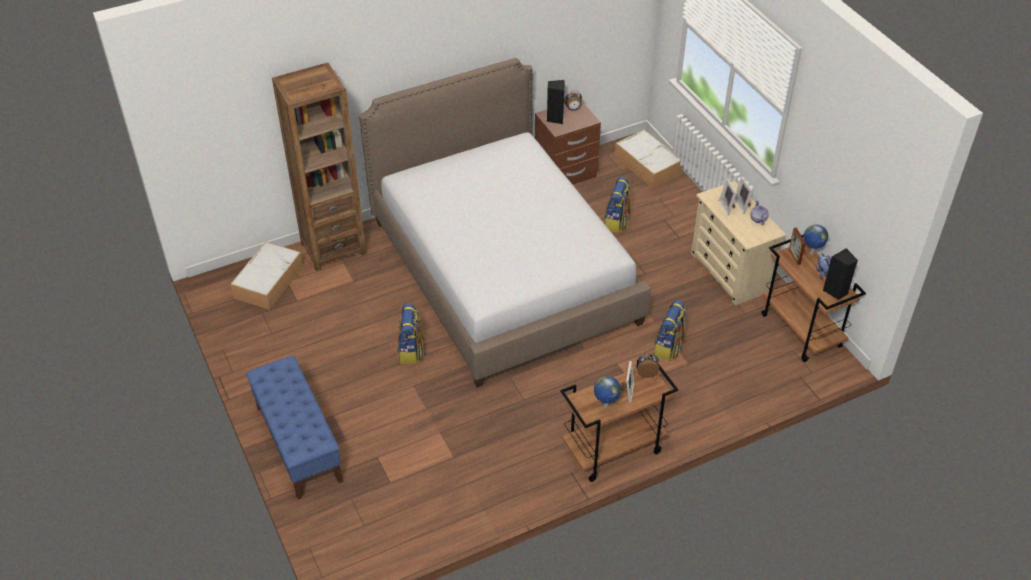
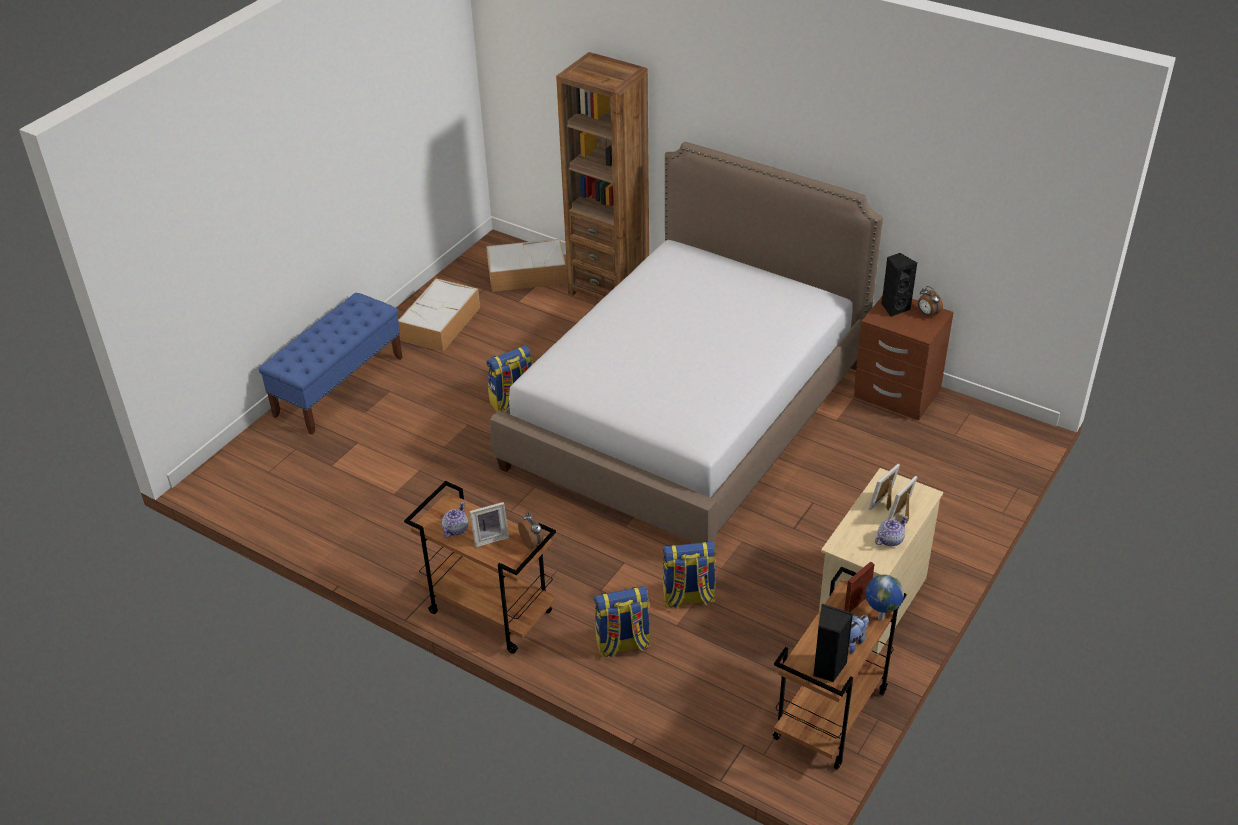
camera: 60 degrees right, 5 degrees down
globe [594,376,621,408] -> teapot [442,502,468,538]
backpack [604,177,631,233] -> backpack moved to [594,586,651,658]
storage box [615,130,682,188] -> storage box moved to [398,278,480,352]

